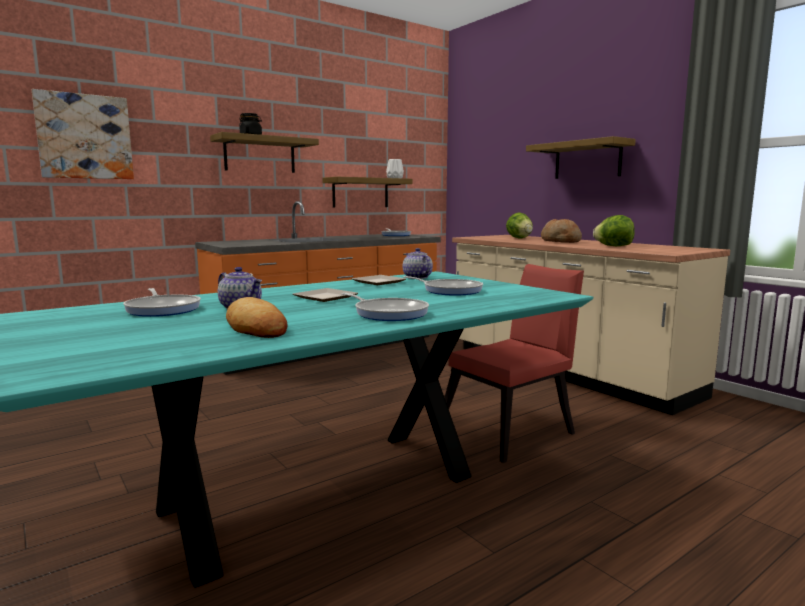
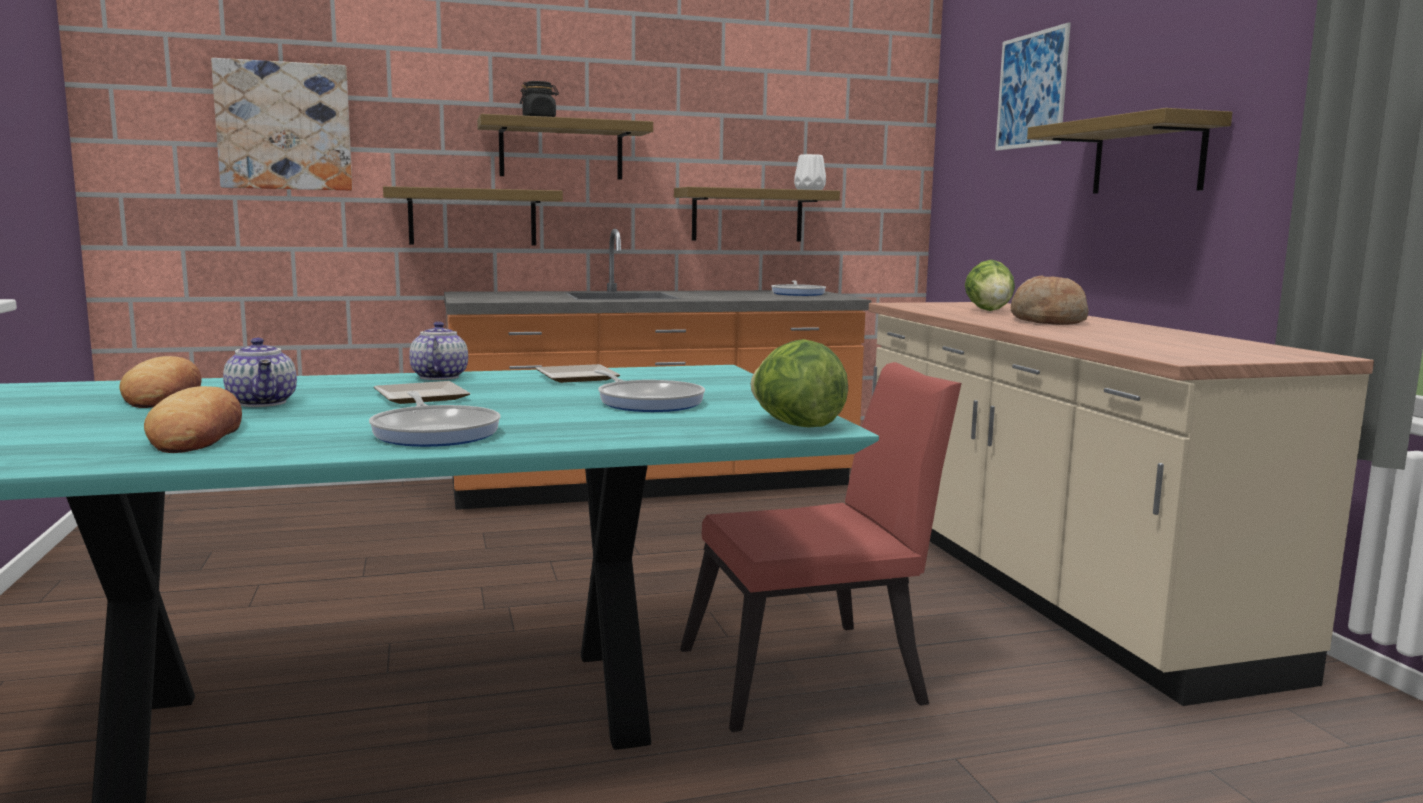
camera: 20 degrees right, 0 degrees up
frying pan [123,288,201,317] -> bread [119,356,202,408]
teapot [403,248,433,279] -> teapot moved to [409,321,468,380]
lettuce [593,215,635,246] -> lettuce moved to [751,339,848,427]
none -> shelf [383,186,563,246]
none -> picture [995,23,1071,151]

